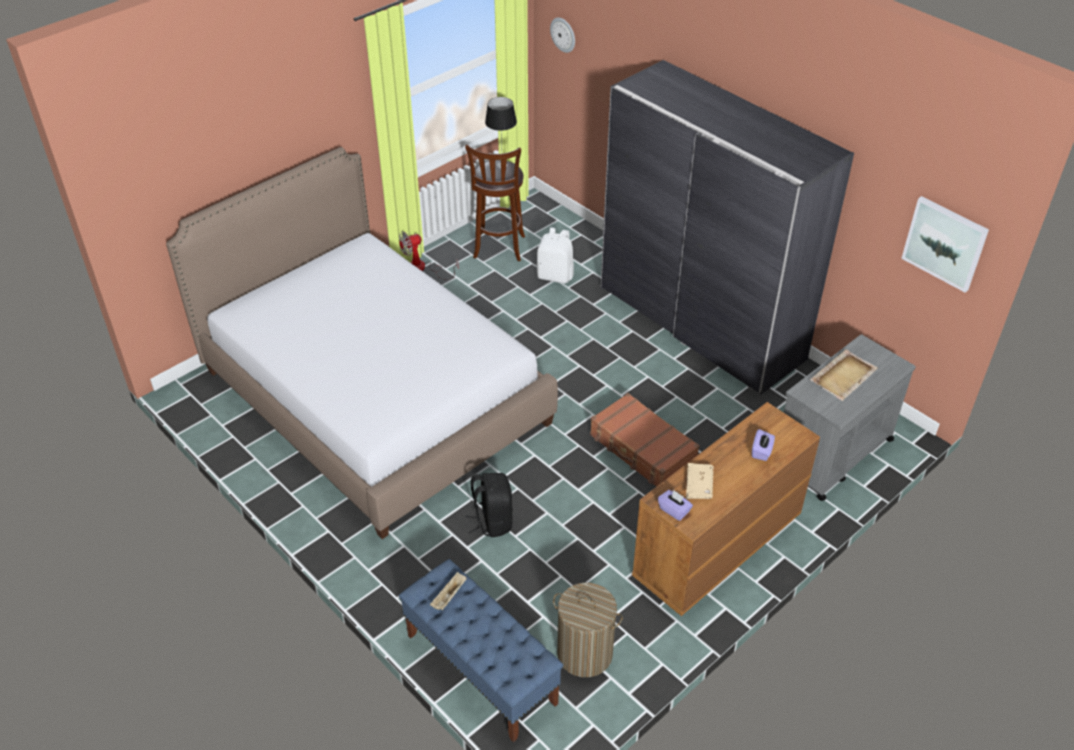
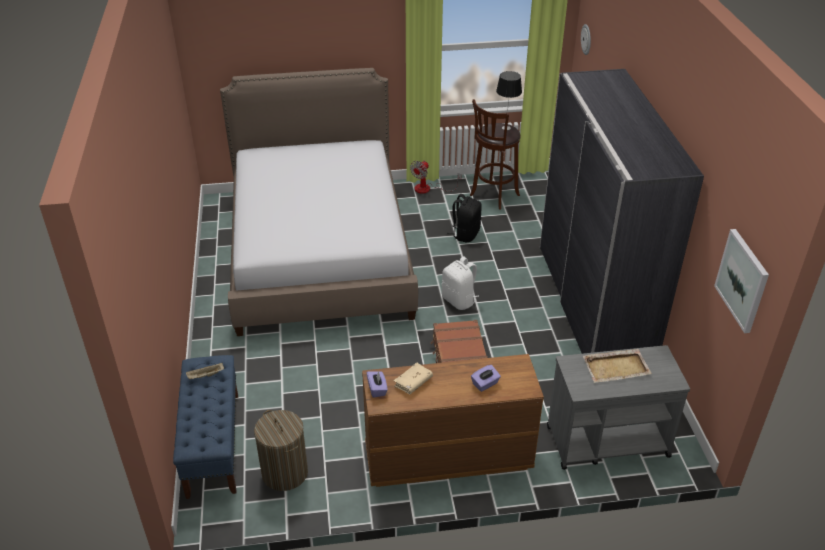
camera: 35 degrees right, 5 degrees down
fan [399,231,459,280] -> fan turned 60 degrees counterclockwise [410,161,461,194]
black backpack [465,473,513,537] -> black backpack moved to [447,194,482,242]
white backpack [537,227,574,283] -> white backpack moved to [442,256,479,310]

